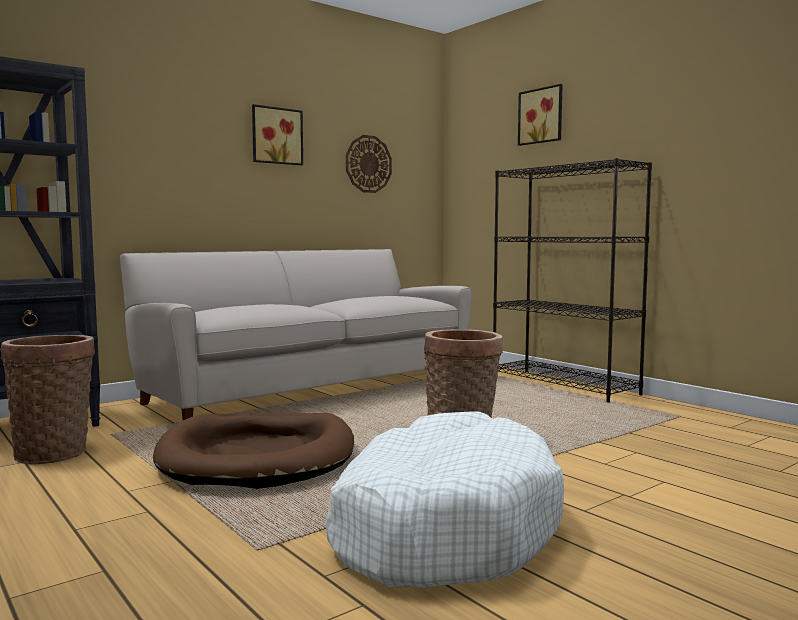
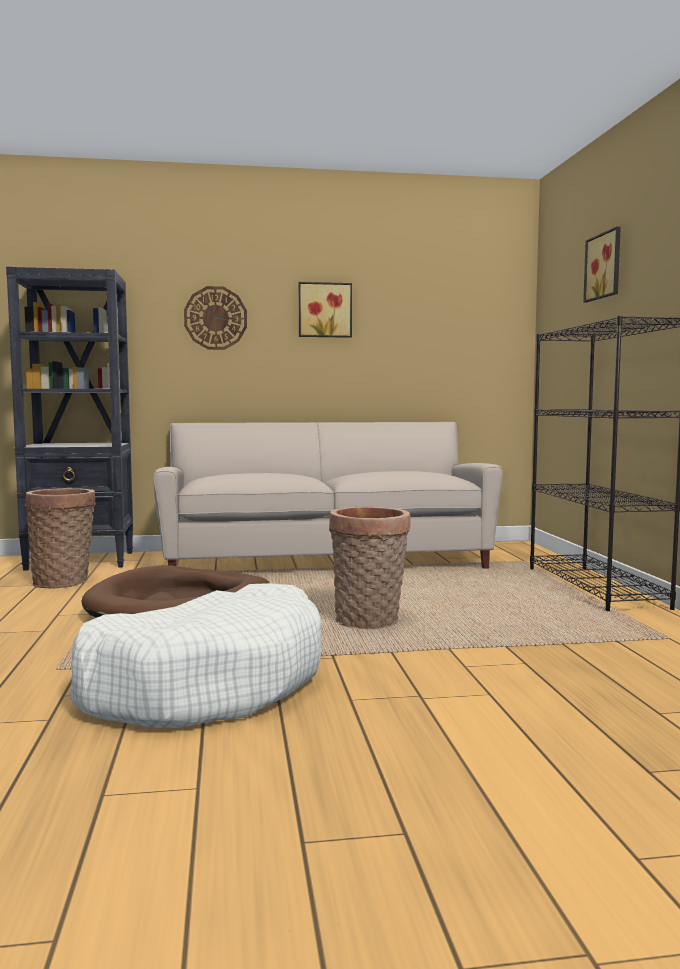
camera: 30 degrees right, 0 degrees up
wall clock [346,135,392,193] -> wall clock moved to [184,286,247,350]

